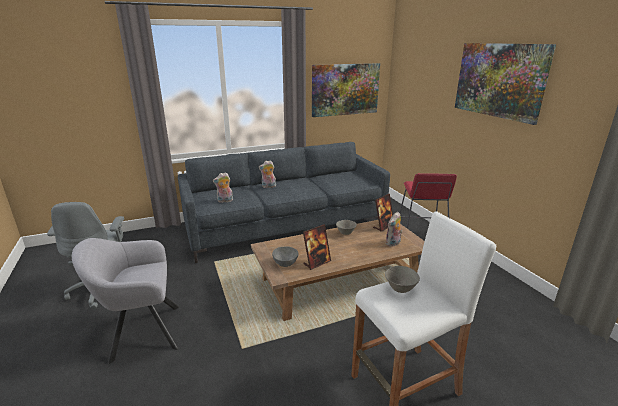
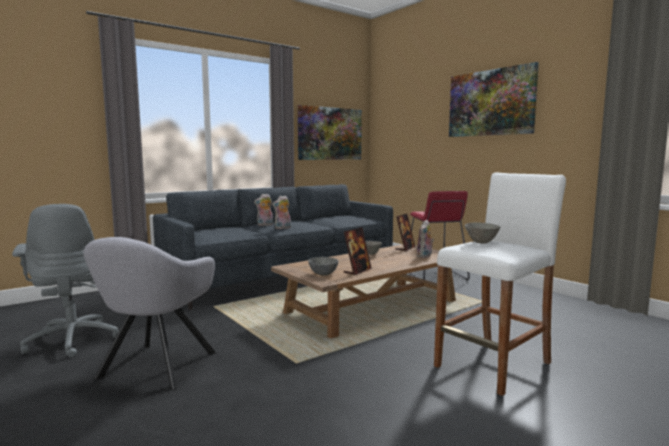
camera: 15 degrees left, 15 degrees down
grey armchair [72,238,179,364] -> grey armchair turned 45 degrees counterclockwise [84,237,217,390]
plush toy [213,172,233,203] -> plush toy moved to [272,196,291,229]

